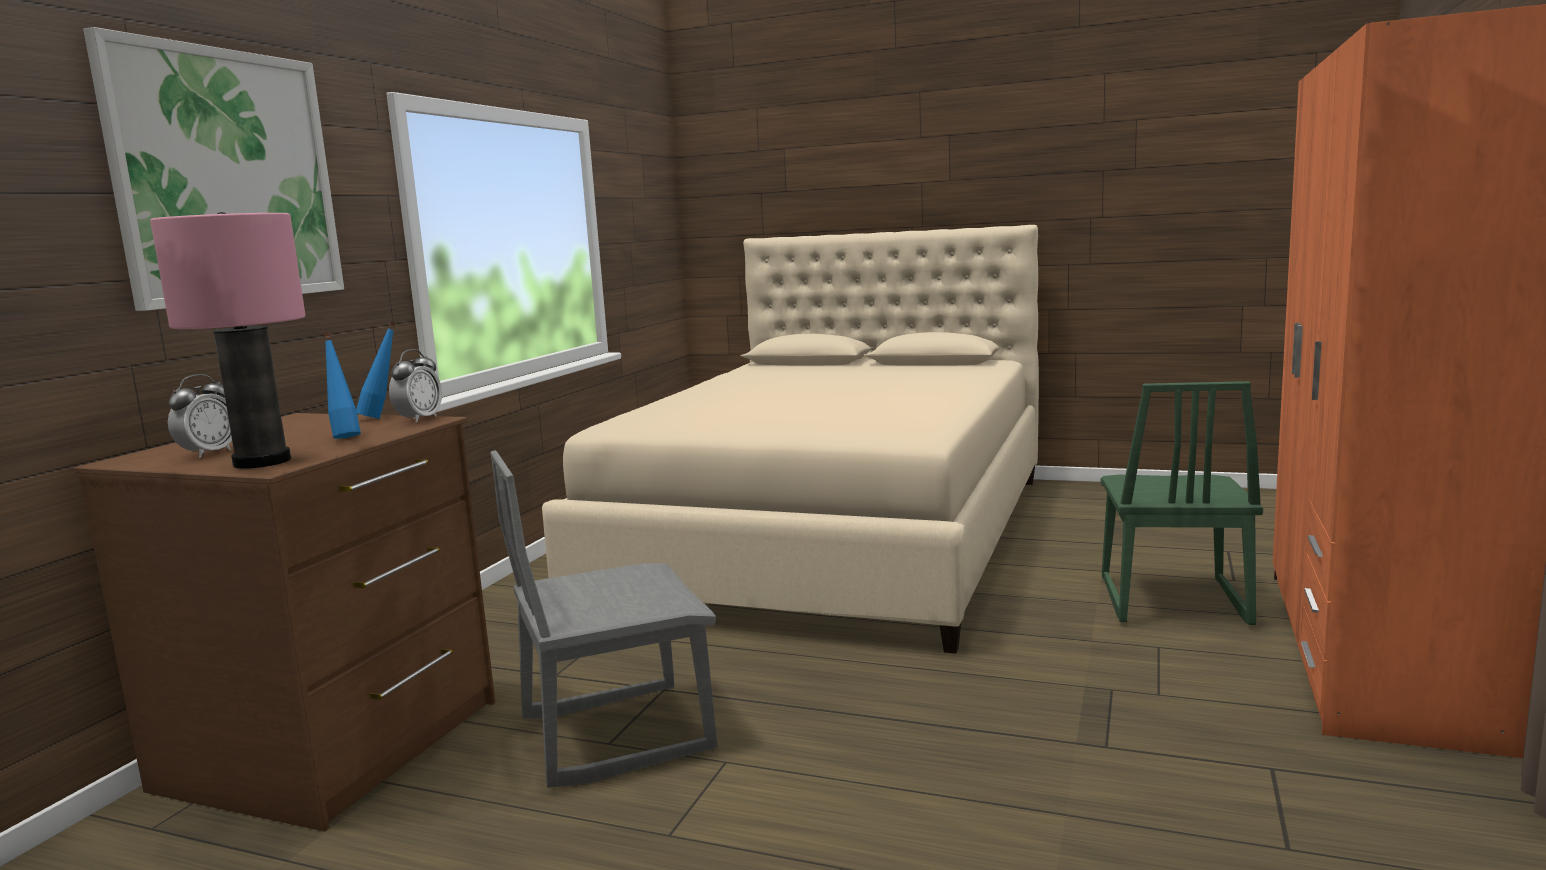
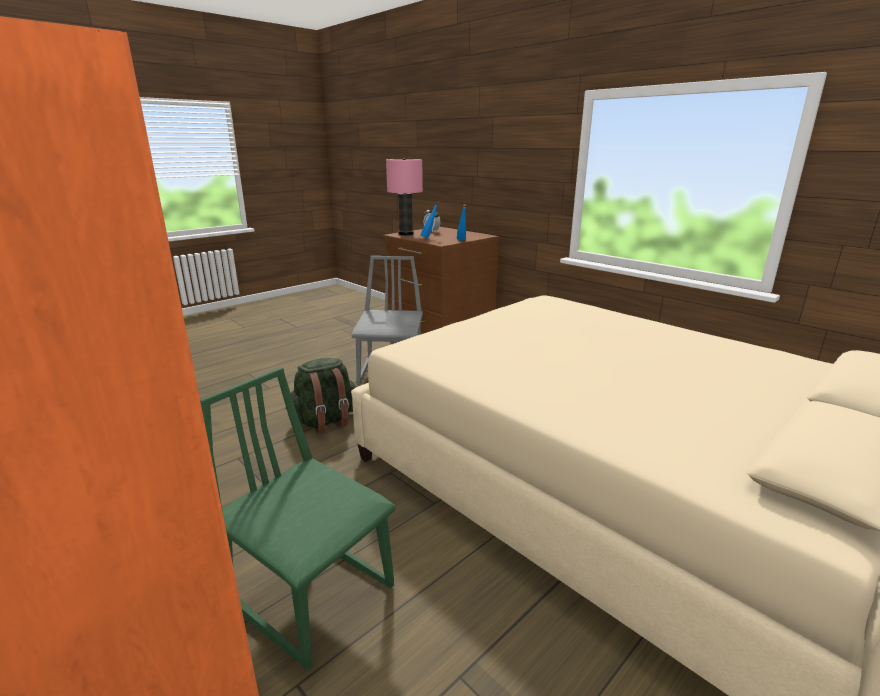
camera: 115 degrees right, 10 degrees up
picture [83,27,344,311] -> none
alarm clock [389,349,442,423] -> none
none -> green backpack [285,358,356,434]

